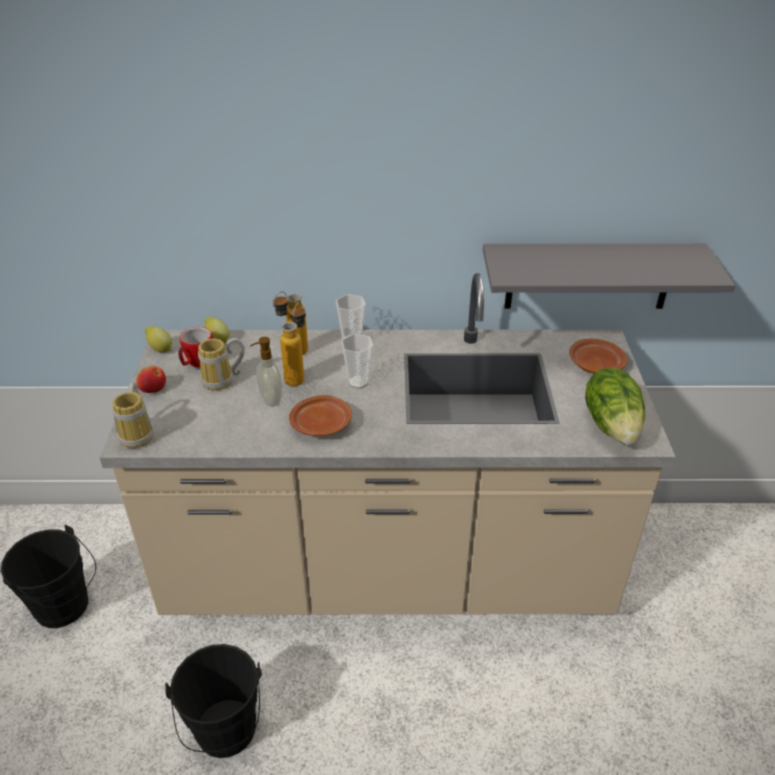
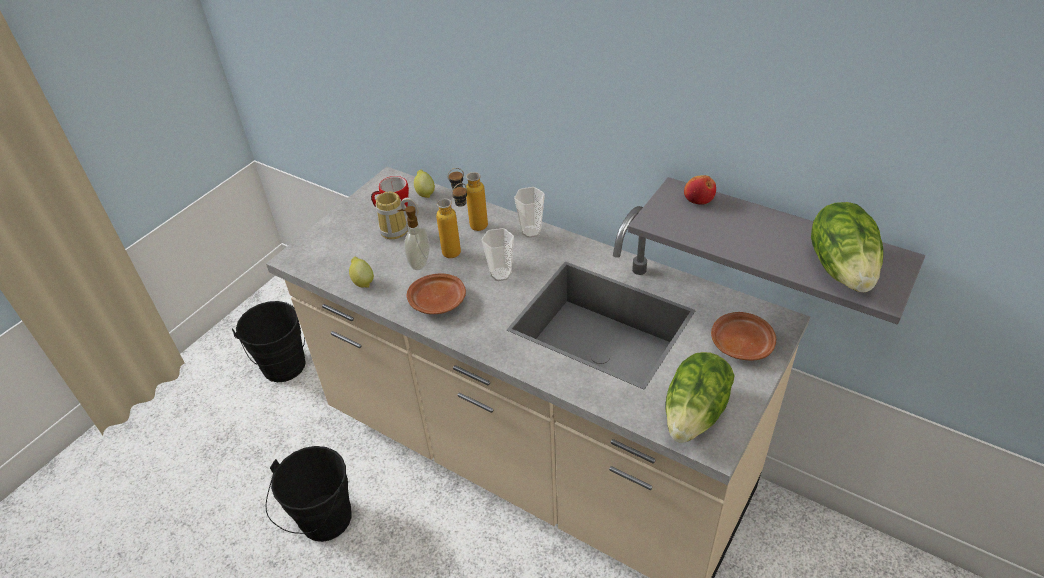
camera: 35 degrees right, 5 degrees up
mug [112,383,154,448] -> none
apple [136,366,166,393] -> apple moved to [684,175,716,205]
lemon [145,326,172,353] -> lemon moved to [349,257,374,287]
none -> lettuce [811,202,883,292]

